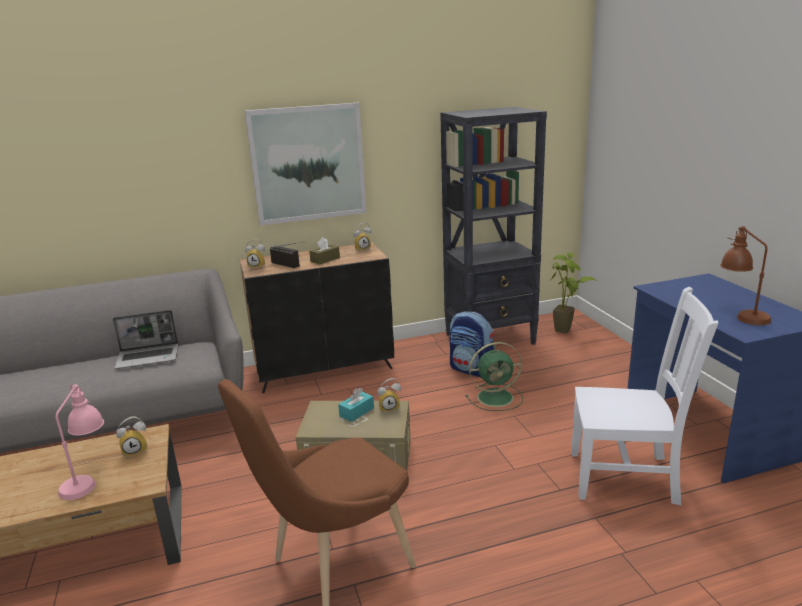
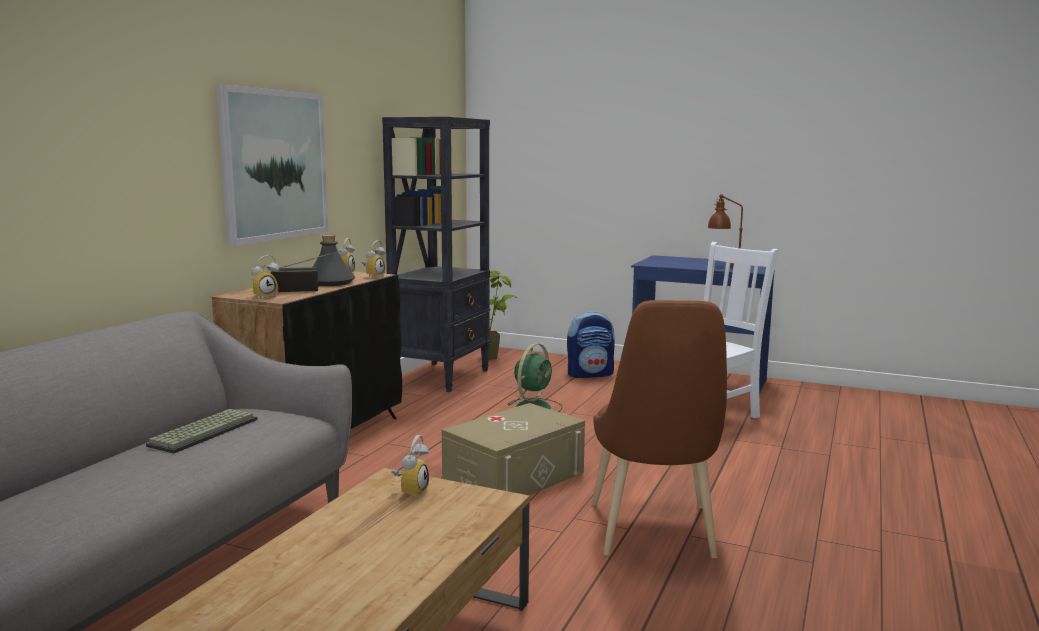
camera: 50 degrees left, 10 degrees down
pink table lamp [56,384,104,500] -> none
laptop [113,310,179,369] -> keyboard [146,409,258,453]
brown tissue box [309,237,340,265] -> grey bottle [313,235,355,286]
turquoise tissue box [338,388,374,422] -> none
alarm clock [377,378,401,412] -> alarm clock moved to [362,240,386,278]
backpack [449,312,494,377] -> backpack moved to [567,311,615,378]

